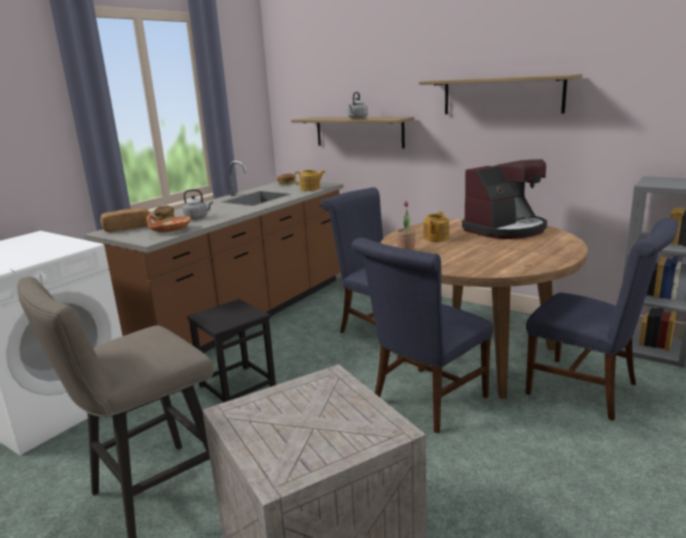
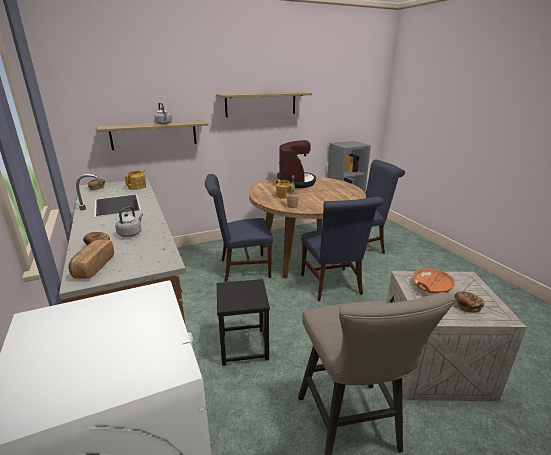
camera: 60 degrees left, 5 degrees up
orange bowl [146,215,191,232] -> orange bowl moved to [413,268,455,293]
none -> bread [454,291,484,313]

